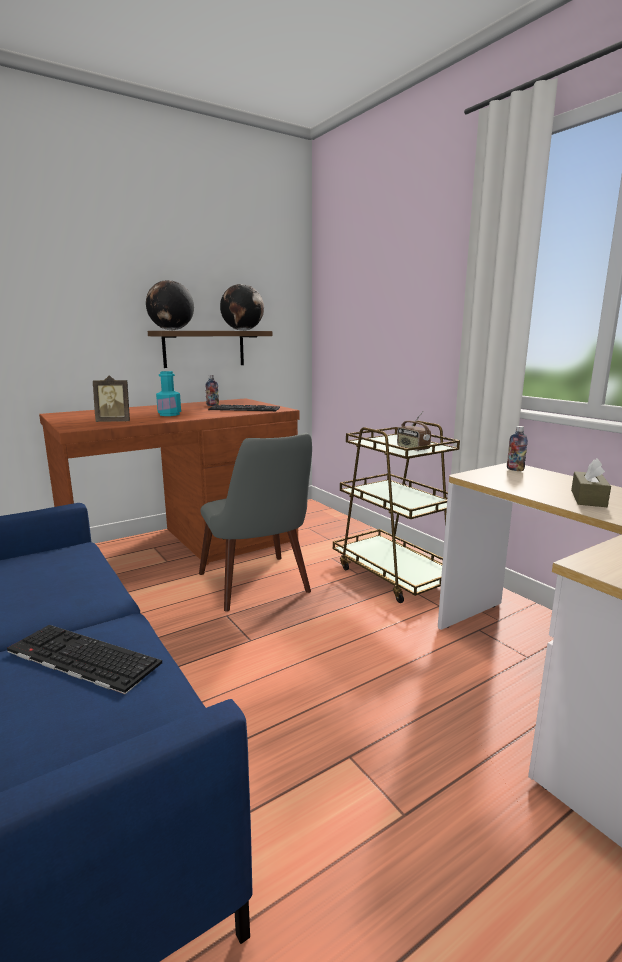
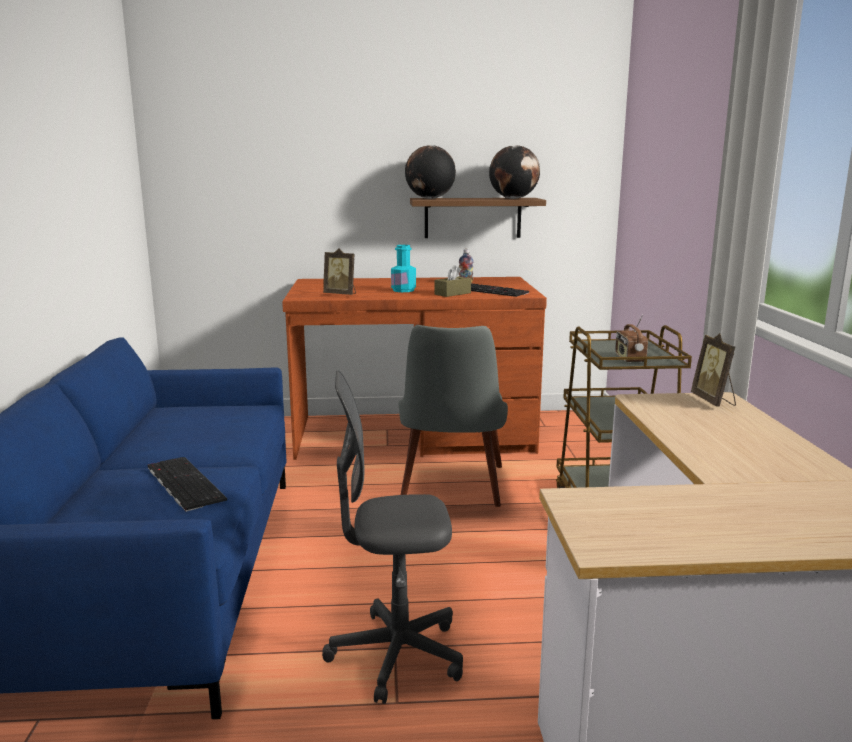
camera: 30 degrees right, 0 degrees up
bottle [507,426,528,471] -> picture frame [691,333,736,407]
brown tissue box [571,459,611,507] -> brown tissue box moved to [435,265,471,297]
none -> grey office chair [322,371,463,704]

